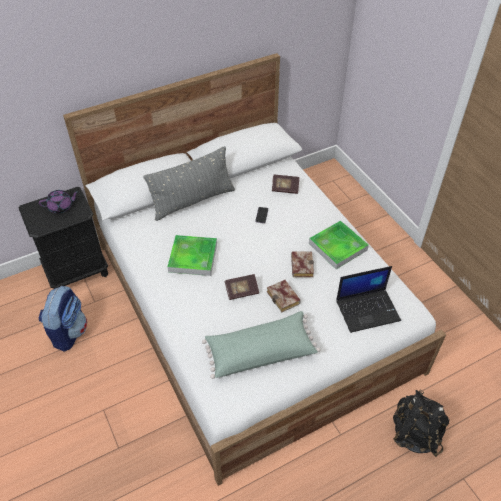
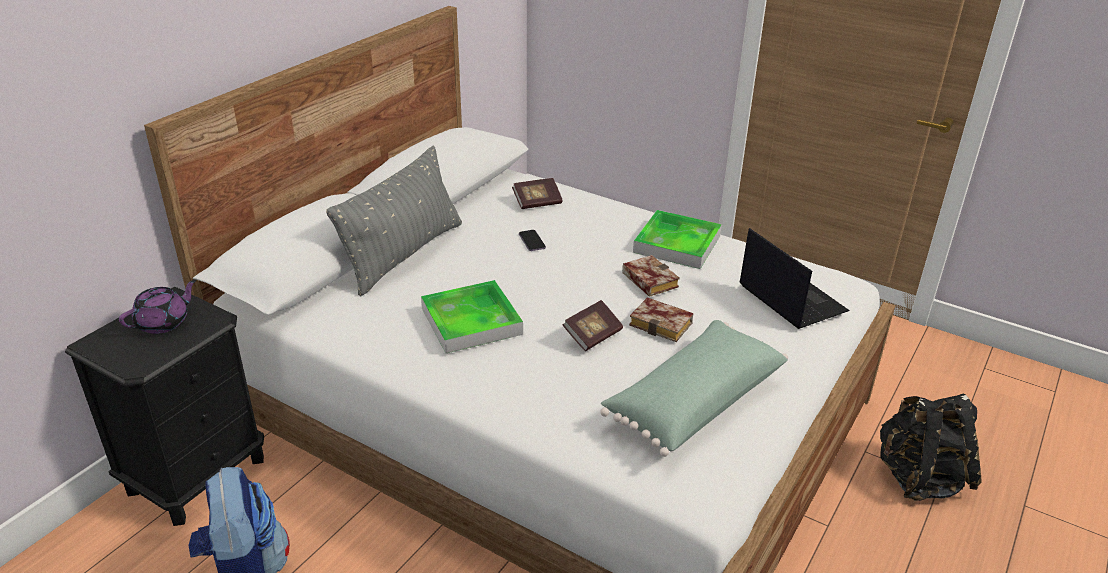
camera: 30 degrees left, 15 degrees down
laptop [336,266,401,333] -> laptop turned 75 degrees counterclockwise [739,228,850,329]

